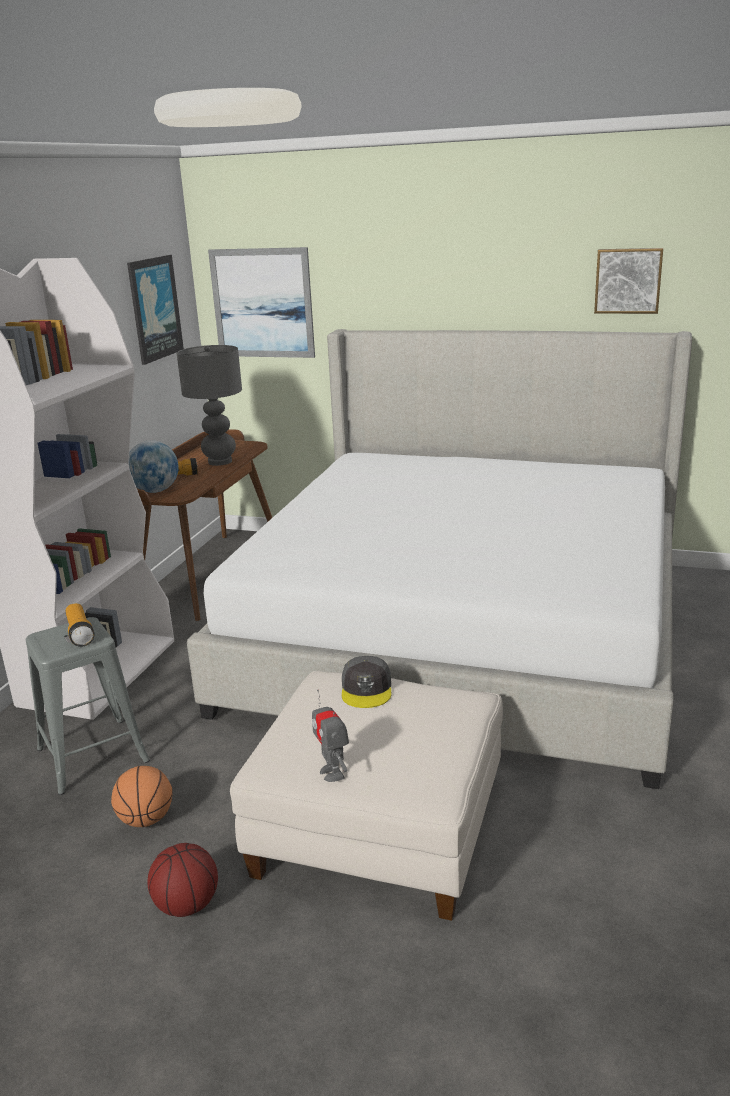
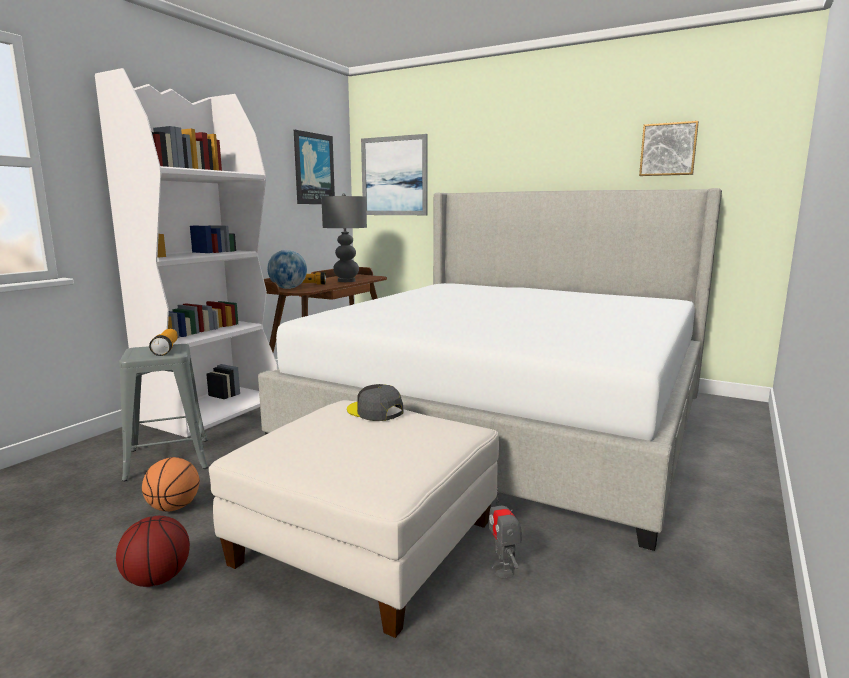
camera: 10 degrees right, 10 degrees down
toy robot [312,690,349,782] -> toy robot moved to [489,489,522,578]
grey cap [342,656,391,708] -> grey cap turned 120 degrees clockwise [347,384,404,421]

